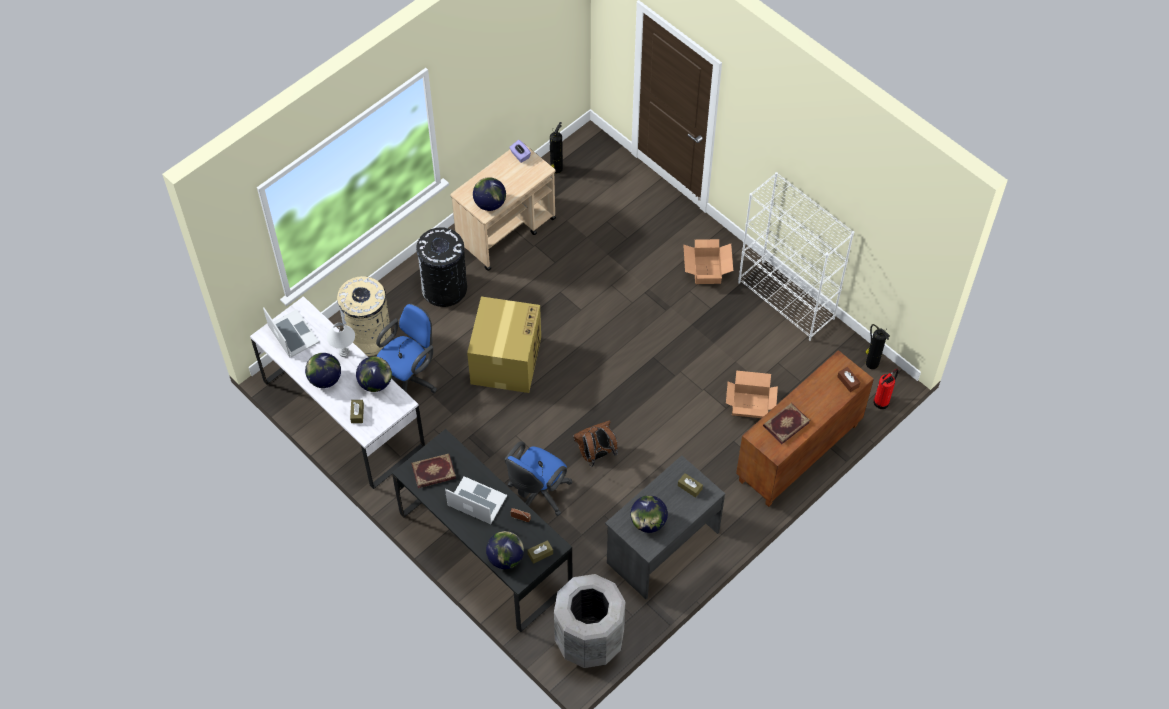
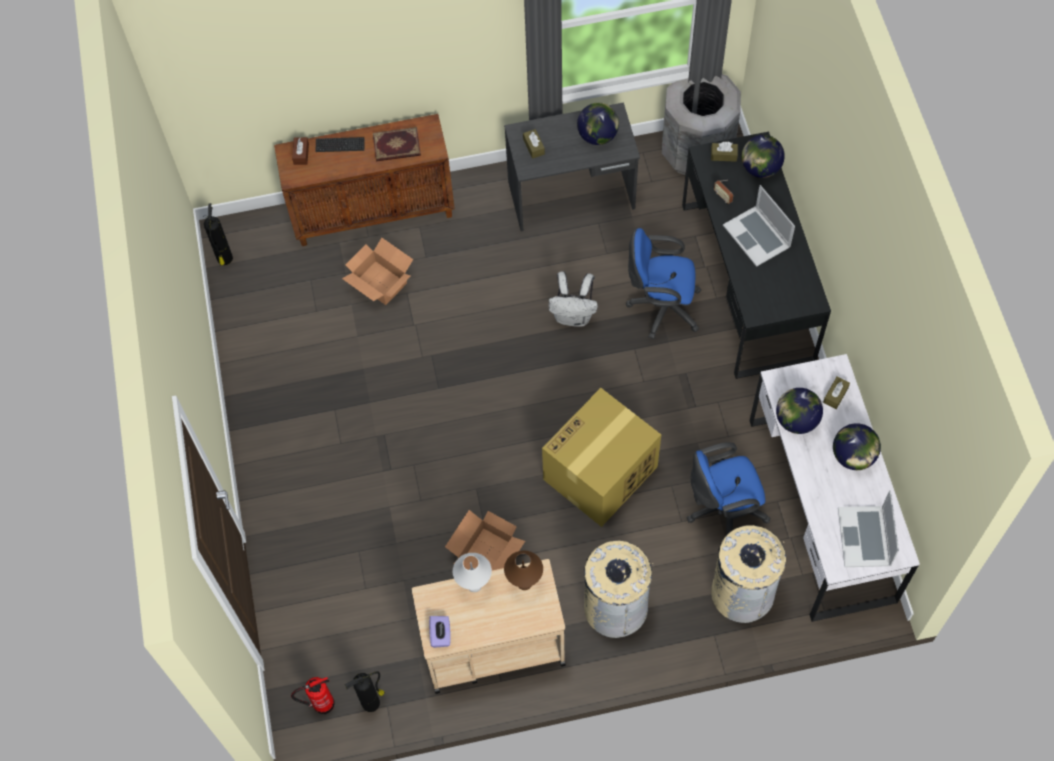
camera: 145 degrees left, 5 degrees up
white table lamp [327,323,355,357] -> white table lamp moved to [453,553,492,592]
book [411,454,456,488] -> none
black trash can [416,227,467,307] -> beige trash can [584,541,653,638]
globe [473,177,506,211] -> brown table lamp [504,550,543,590]
blue office chair [505,441,573,516] -> blue office chair turned 150 degrees counterclockwise [626,228,702,339]
brown backpack [573,420,618,467] -> white backpack [549,271,598,327]
cardboard box [683,239,733,284] -> cardboard box moved to [445,510,525,570]
white bookcase [738,172,854,341] -> none
fire extinguisher [873,369,899,409] -> fire extinguisher moved to [291,677,335,714]
none -> keyboard [315,137,365,152]

